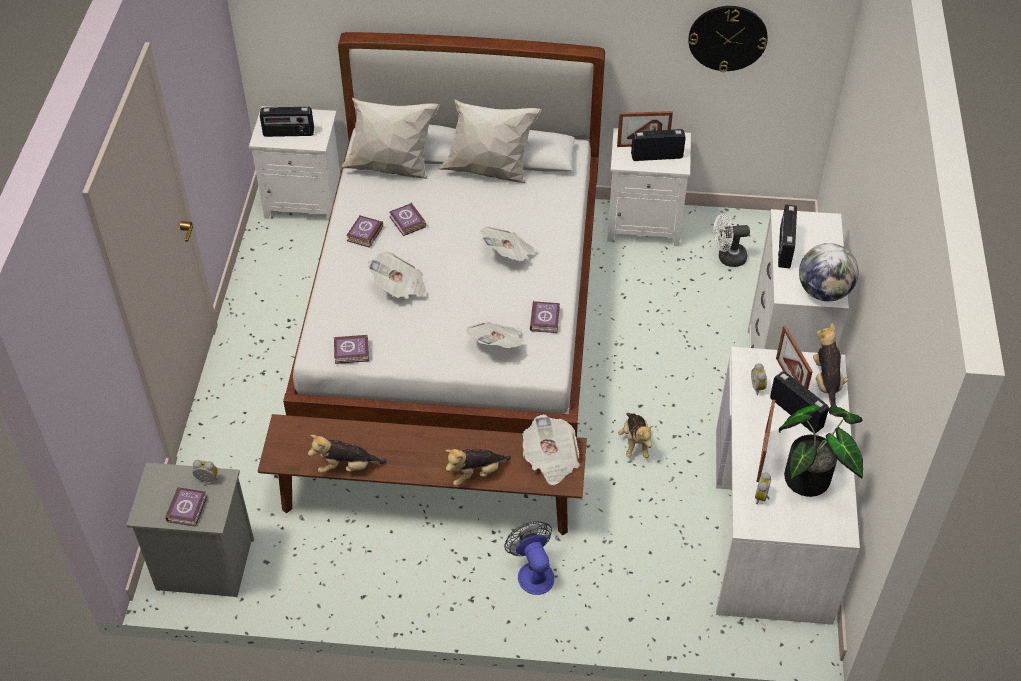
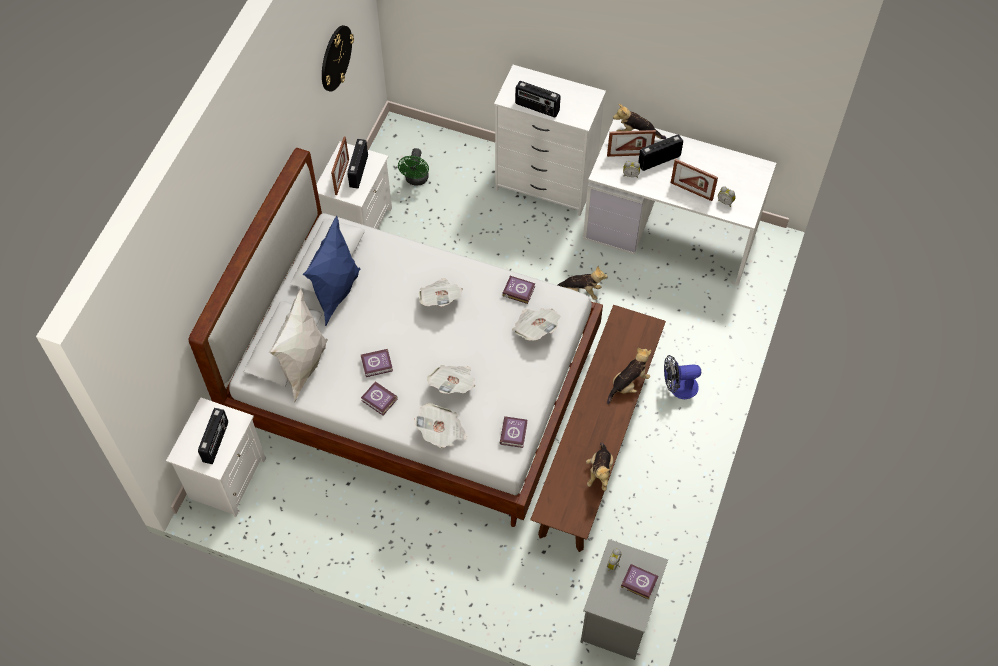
camera: 75 degrees left, 10 degrees up
white pillow [438,99,542,183] -> blue pillow [303,216,360,326]
plush toy [445,449,511,486] -> plush toy turned 120 degrees counterclockwise [607,347,651,404]
newspaper [523,414,580,485] -> newspaper moved to [414,403,468,448]
white fan [713,214,750,267] -> green fan [398,148,429,186]
potted plant [779,405,863,497] -> none
globe [799,243,859,301] -> none

